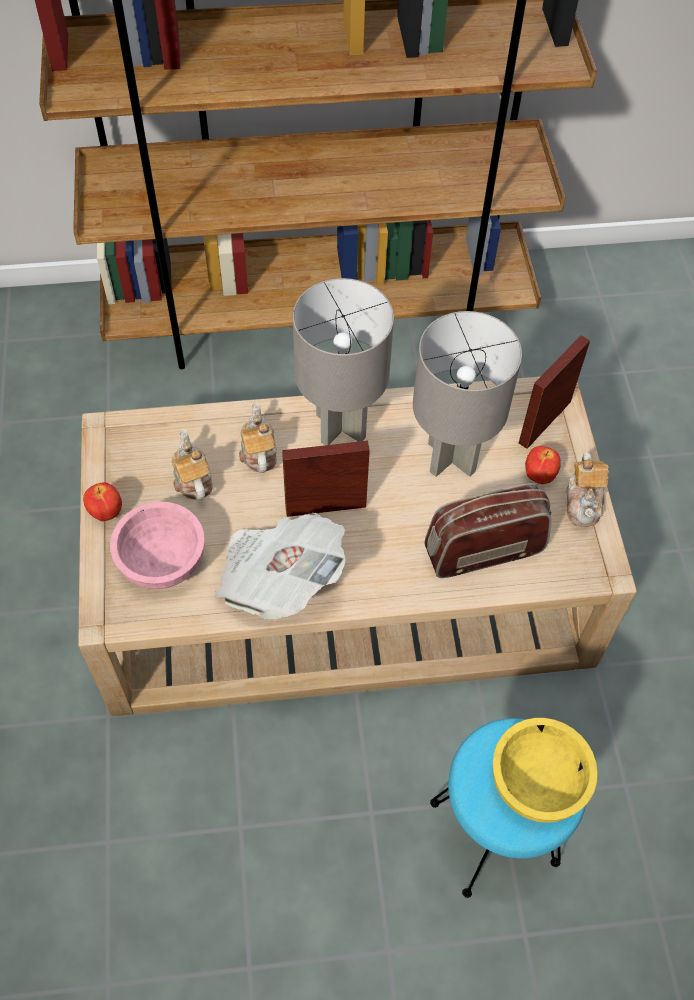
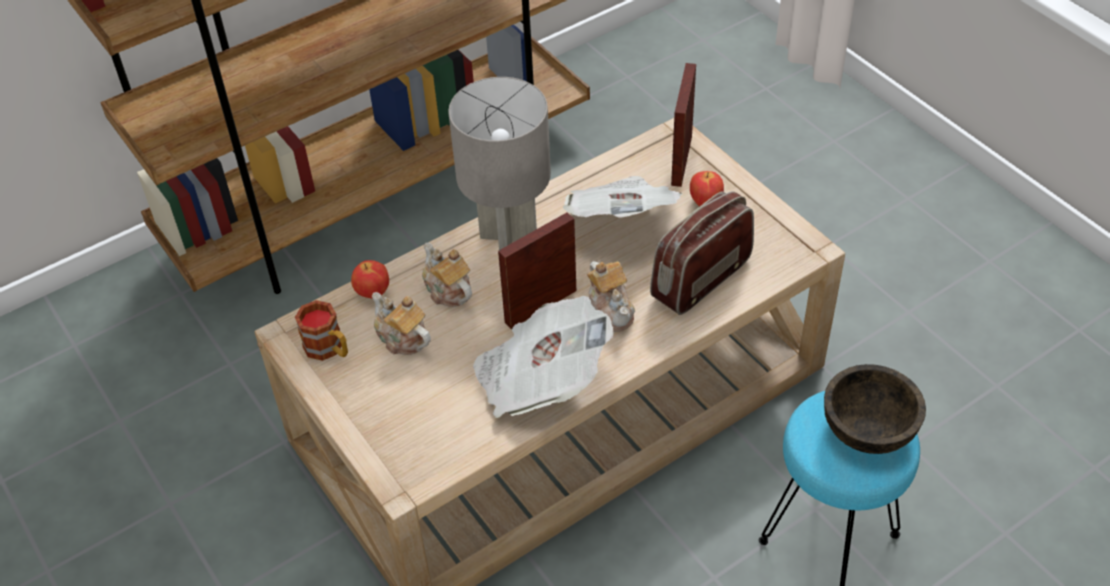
camera: 25 degrees left, 10 degrees down
apple [83,482,122,522] -> apple moved to [351,260,389,299]
pink bowl [110,501,205,589] -> none
grey table lamp [413,311,522,477] -> newspaper [563,176,682,218]
yellow bowl [493,718,598,822] -> brown bowl [824,364,926,454]
teapot [567,452,609,527] -> teapot moved to [587,261,635,332]
none -> mug [295,300,348,361]

